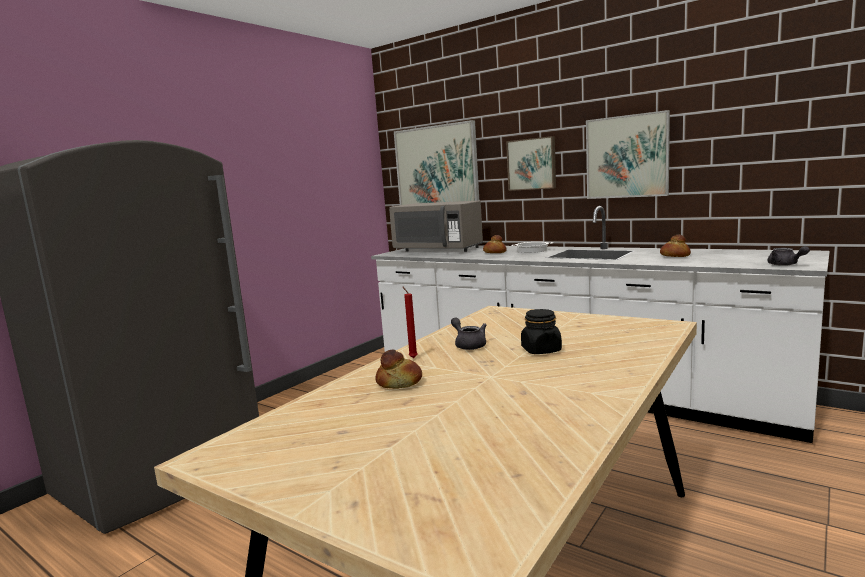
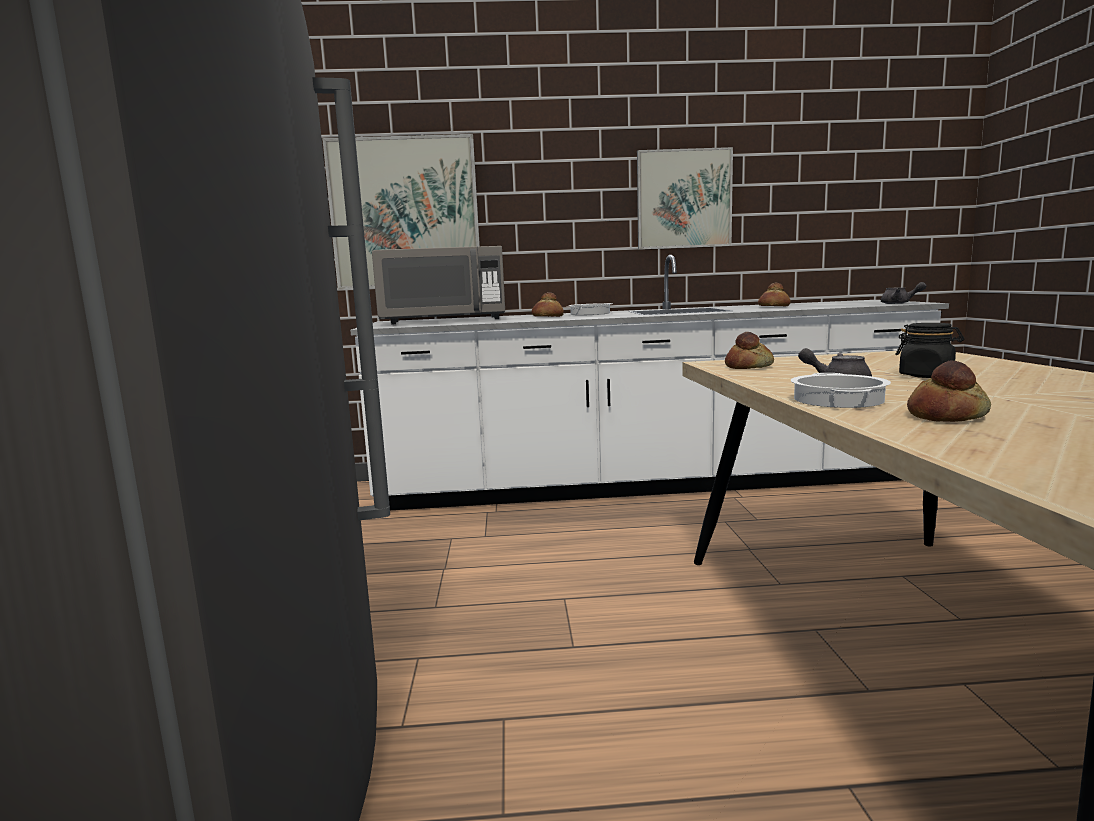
camera: 40 degrees left, 0 degrees up
red candle [402,286,418,358] -> cooking pot [791,373,891,408]
picture [506,136,556,191] -> none
none -> bread [725,332,774,369]

